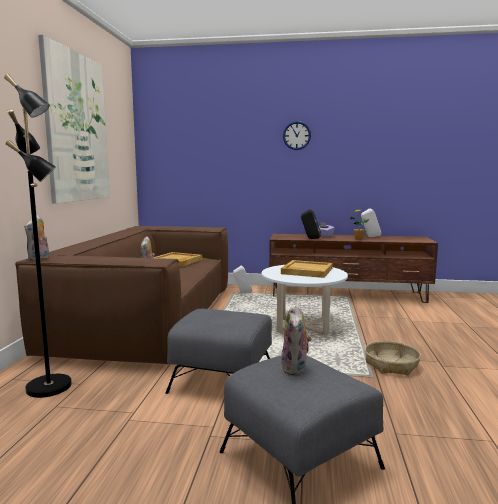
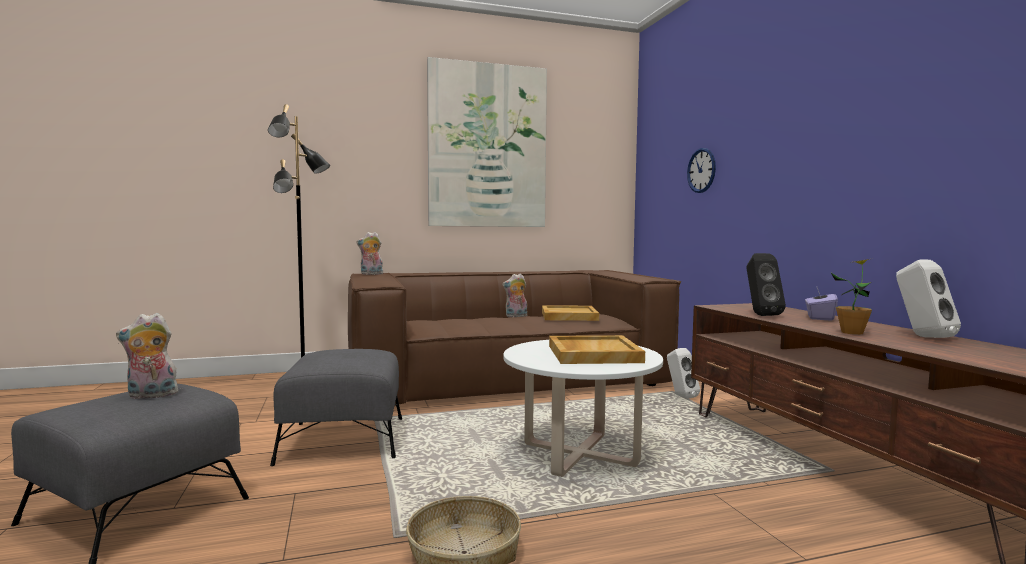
camera: 65 degrees right, 5 degrees down
wall clock [283,121,311,150] -> wall clock moved to [687,148,716,193]

